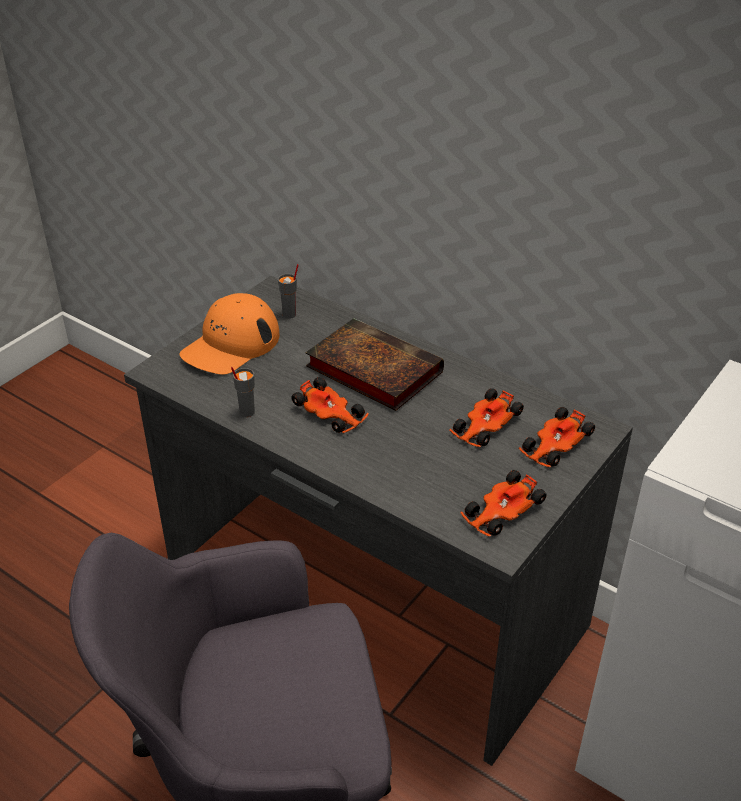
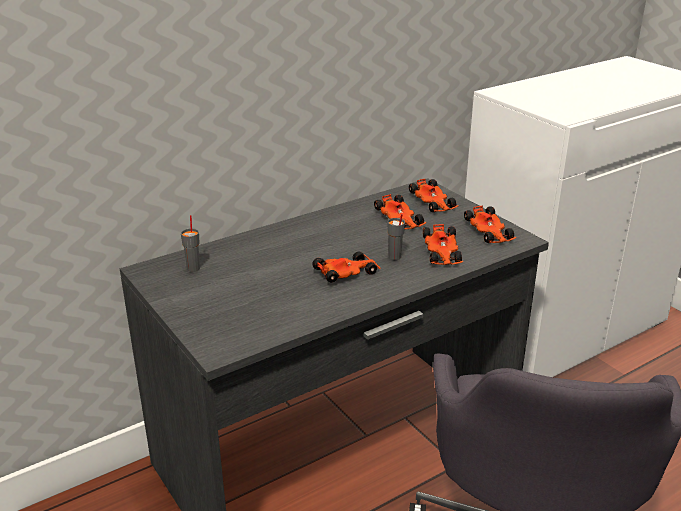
camera: 70 degrees left, 10 degrees down
orange cap [179,293,279,375] -> none
grey cup [231,367,255,417] -> grey cup moved to [388,214,405,260]
book [305,318,444,411] -> none
none -> toy car [423,224,464,265]

